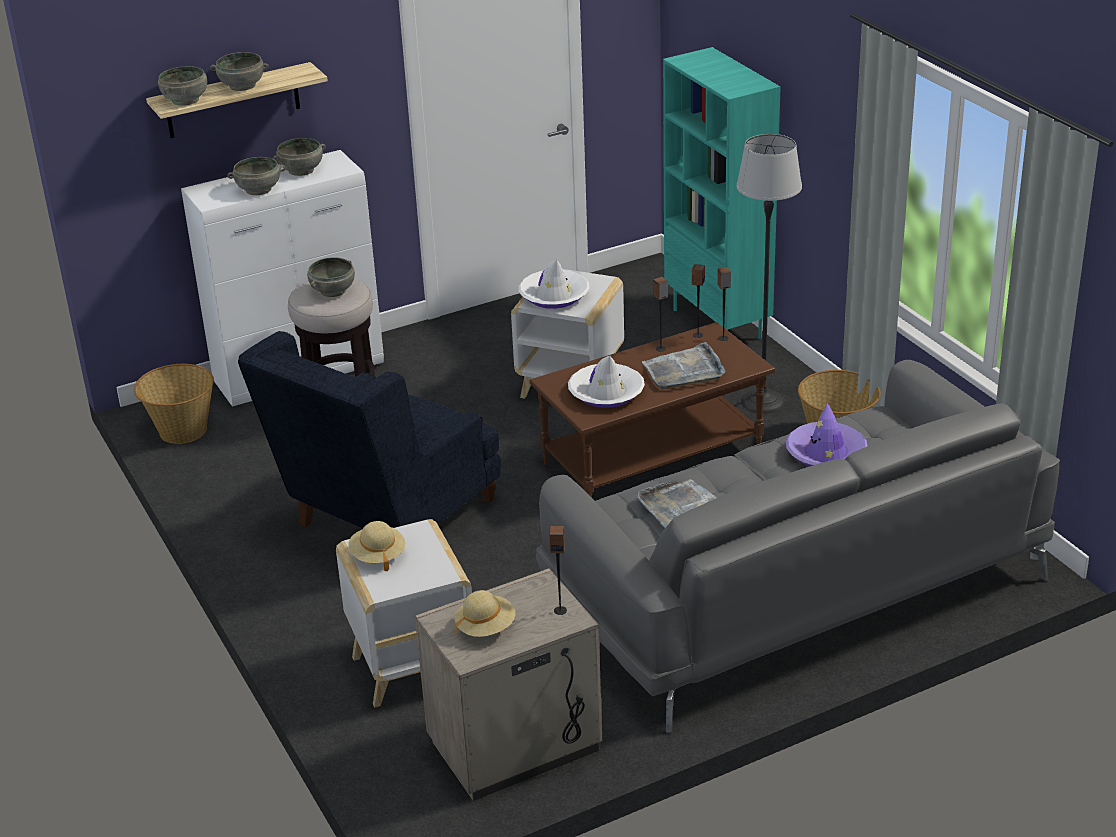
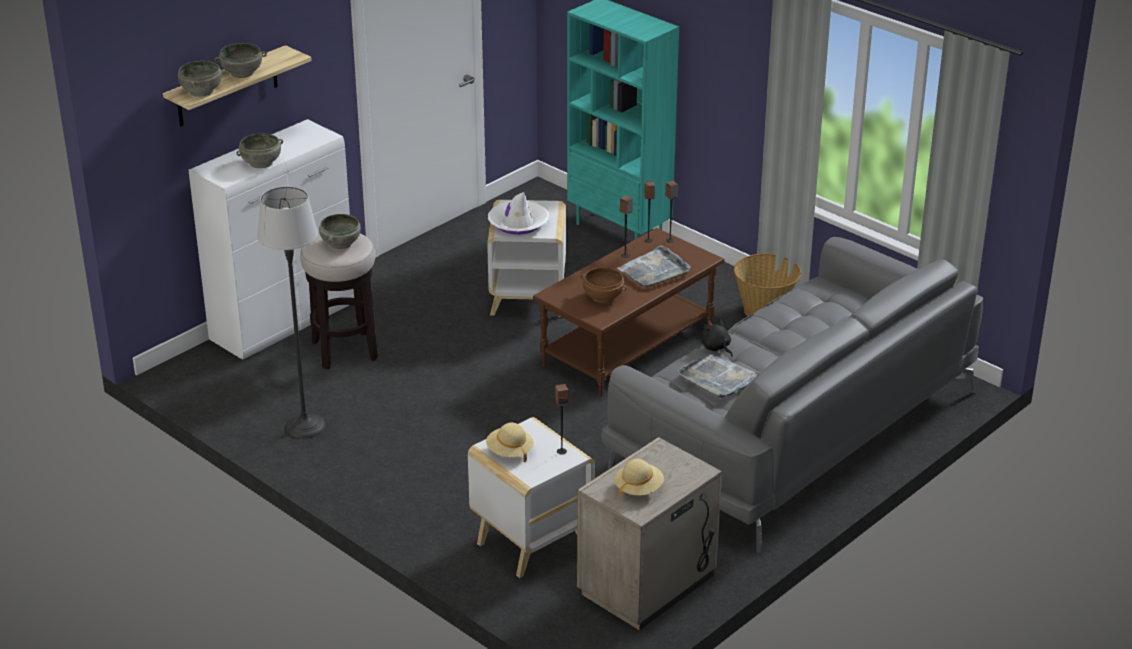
camera: 20 degrees left, 0 degrees up
basket [134,364,214,444] -> none
blue armchair [238,331,501,528] -> none
grey bowl [273,138,326,176] -> none
speaker [549,526,567,615] -> speaker moved to [555,384,568,455]
white hat [568,356,645,408] -> brown bowl [580,268,627,303]
floor lamp [736,134,802,414] -> floor lamp moved to [257,187,326,439]
purple hat [786,402,868,467] -> none
none -> black plush toy [701,319,733,357]

